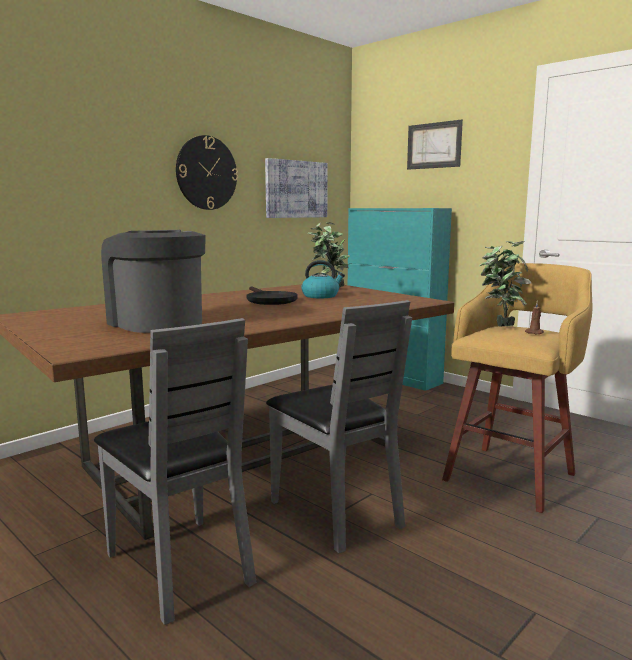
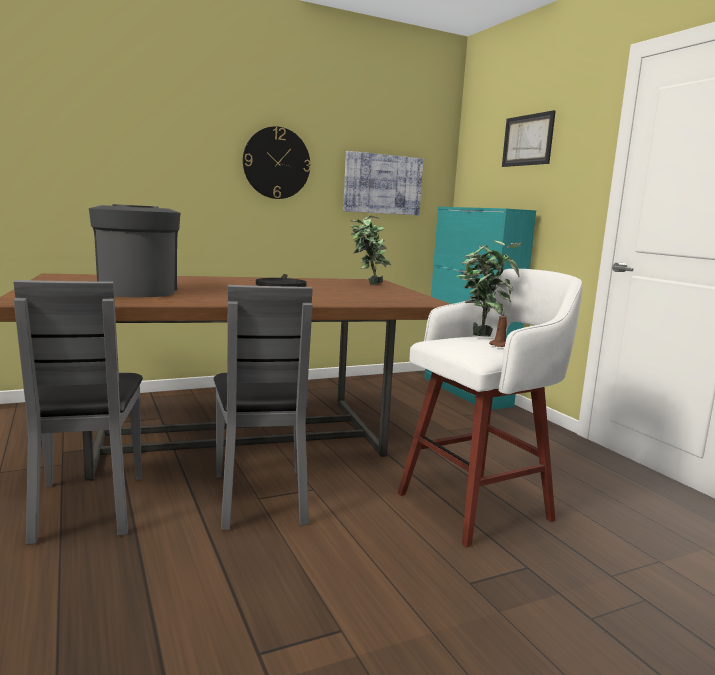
camera: 20 degrees right, 0 degrees up
kettle [301,260,345,298] -> none
yellow stool [442,263,593,513] -> white stool [398,269,583,547]

